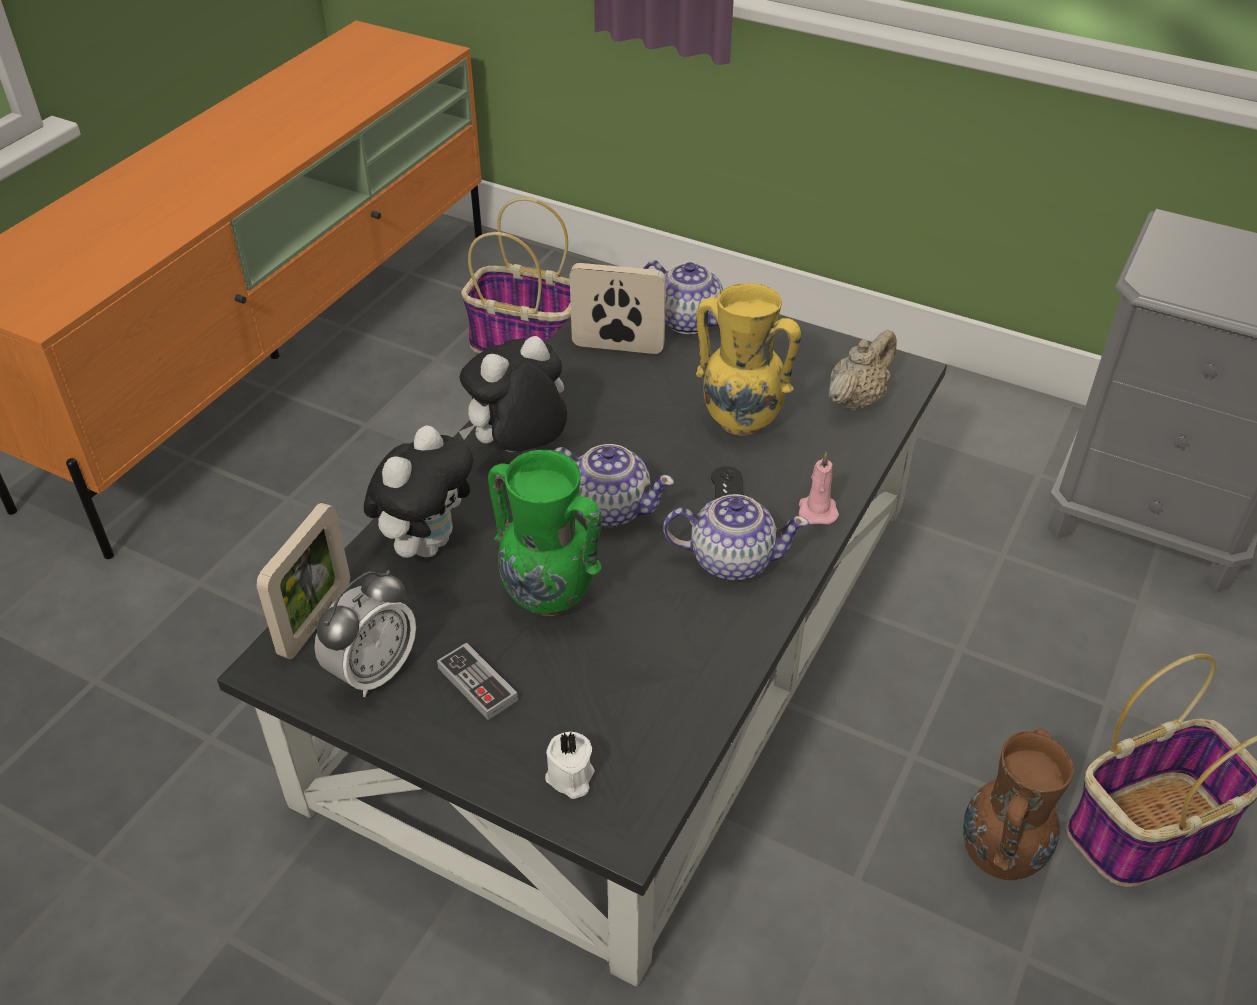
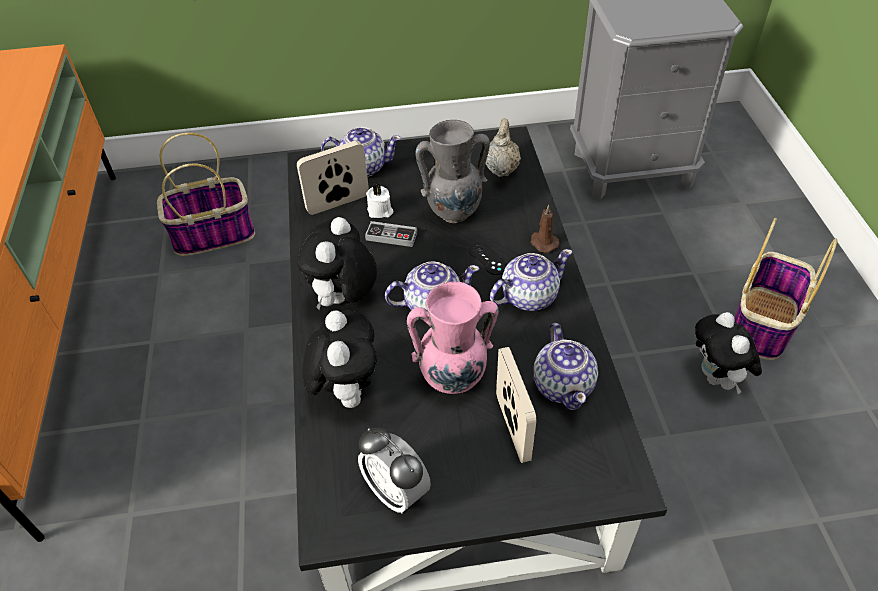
camera: 35 degrees left, 5 degrees up
picture frame [256,503,350,659] -> picture frame moved to [496,347,536,463]
alarm clock [314,570,416,697] -> alarm clock turned 135 degrees clockwise [358,428,431,514]
game controller [437,642,518,720] -> game controller moved to [365,221,417,247]
green vase [488,450,602,616] -> pink vase [407,282,499,394]
white candle [545,732,595,799] -> white candle moved to [366,184,393,218]
yellow vase [696,283,801,436] -> grey vase [416,120,490,223]
pink candle [799,452,839,524] -> brown candle [531,205,559,253]
brown vase [963,728,1074,880] -> plush toy [695,312,762,394]
none -> teapot [534,323,598,410]

